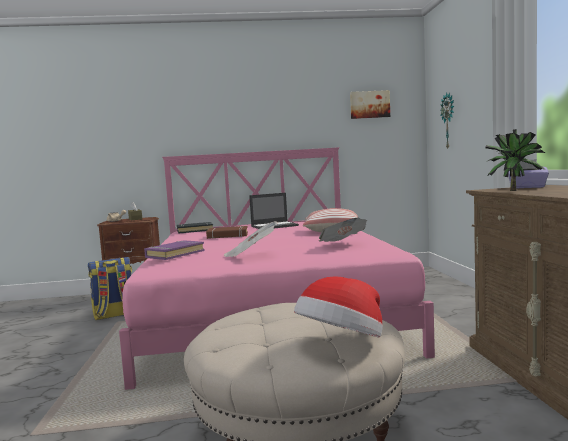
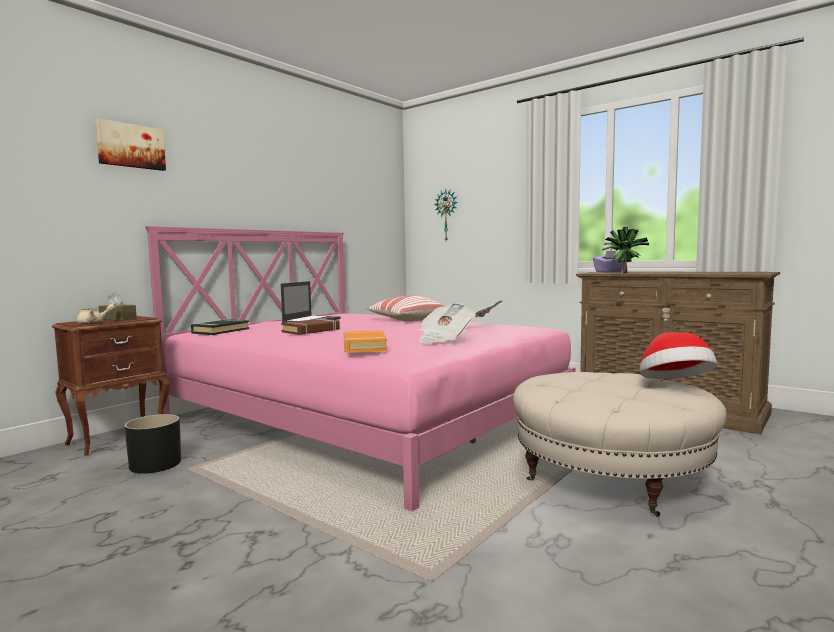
camera: 45 degrees left, 0 degrees up
backpack [88,257,132,320] -> black planter [124,414,181,474]
purple book [144,240,205,260] -> orange book [344,330,387,353]
picture [350,90,390,119] -> picture moved to [95,119,166,171]

